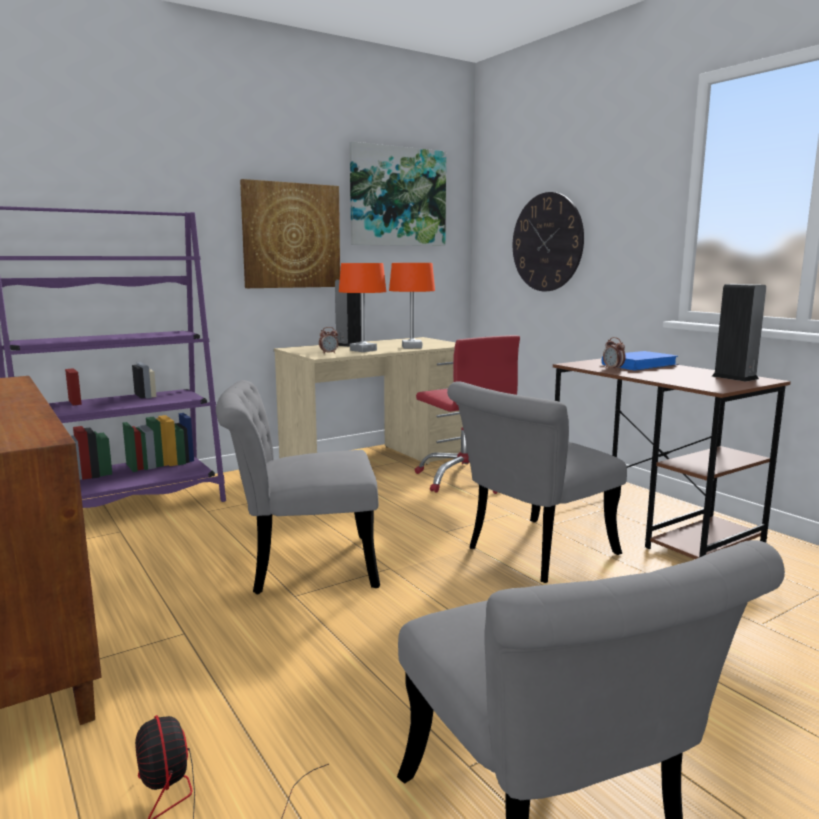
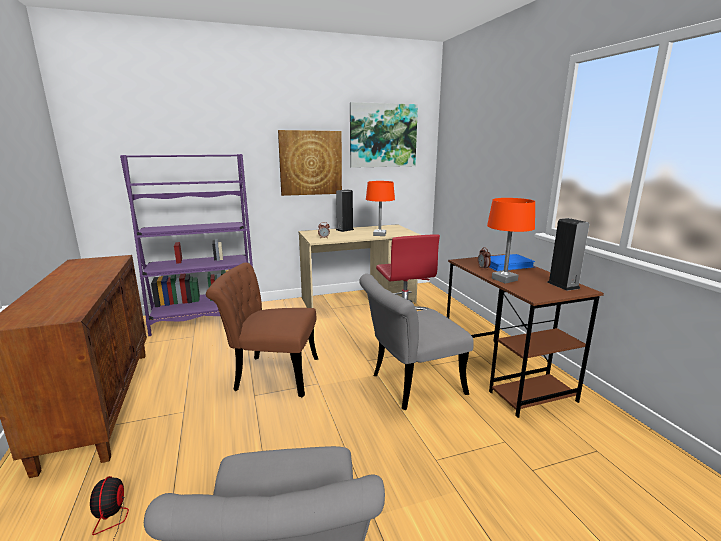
camera: 15 degrees right, 5 degrees up
grey chair [216,380,380,594] -> brown chair [206,263,318,397]
orange table lamp [339,263,386,352] -> orange table lamp moved to [487,198,535,284]
wall clock [513,192,584,291] -> none

